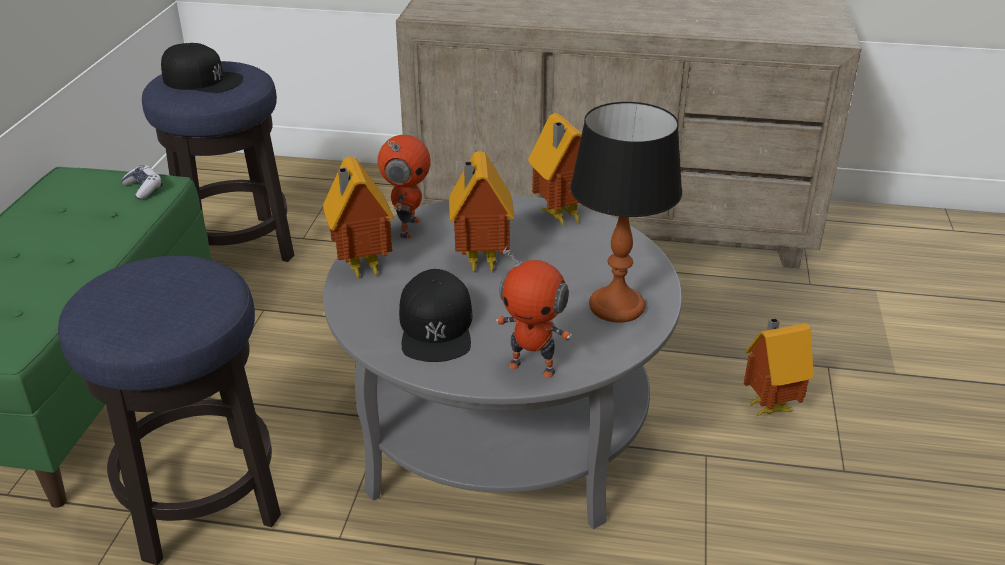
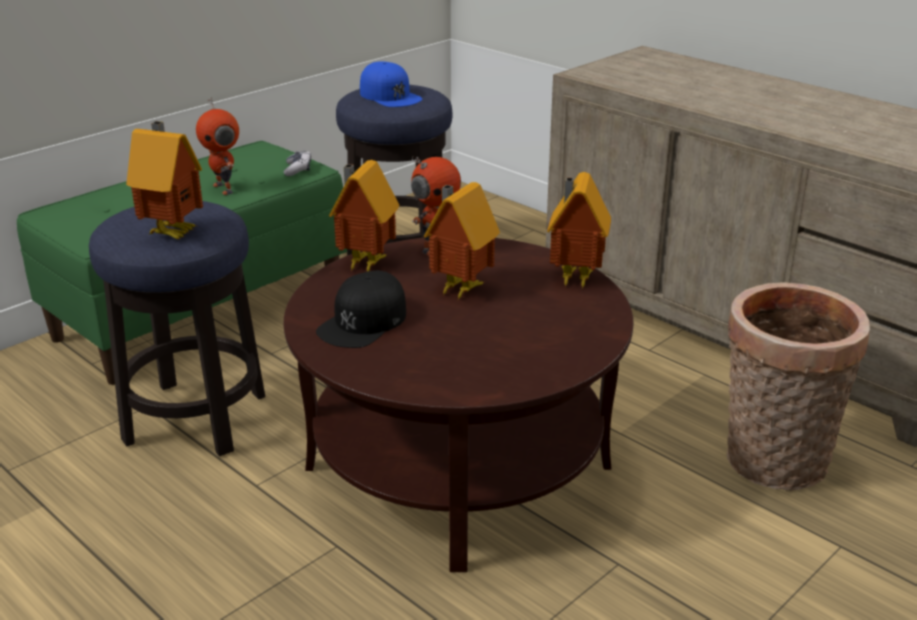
camera: 35 degrees right, 5 degrees down
black cap [161,43,243,93] -> blue cap [360,61,422,107]
grey coffee table [323,195,682,529] -> brown coffee table [284,238,634,572]
toy robot [496,246,572,378] -> toy robot moved to [196,97,239,195]
table lamp [570,102,682,323] -> none
toy house [744,318,814,417] -> toy house moved to [126,121,203,239]
none -> basket [727,282,870,491]

